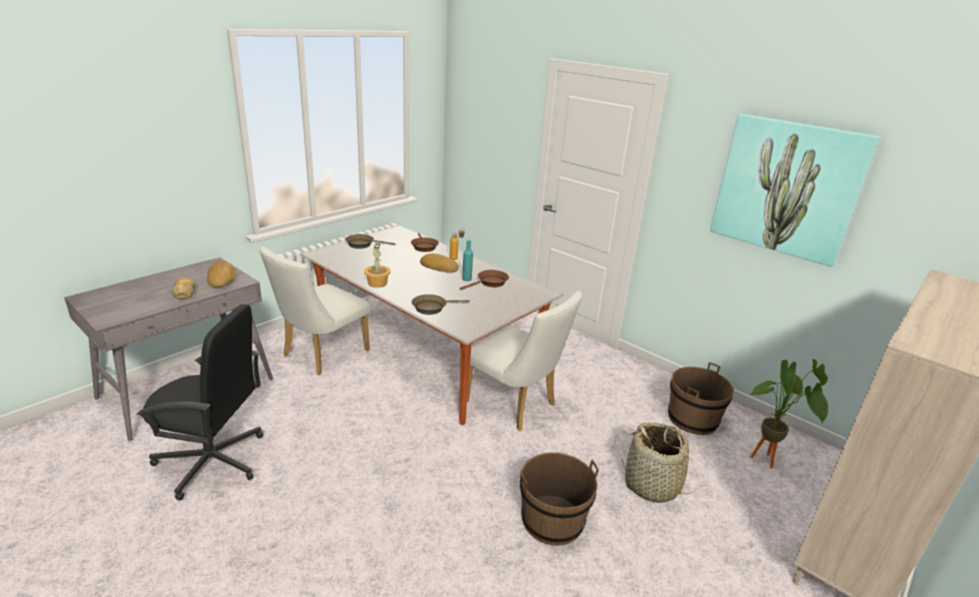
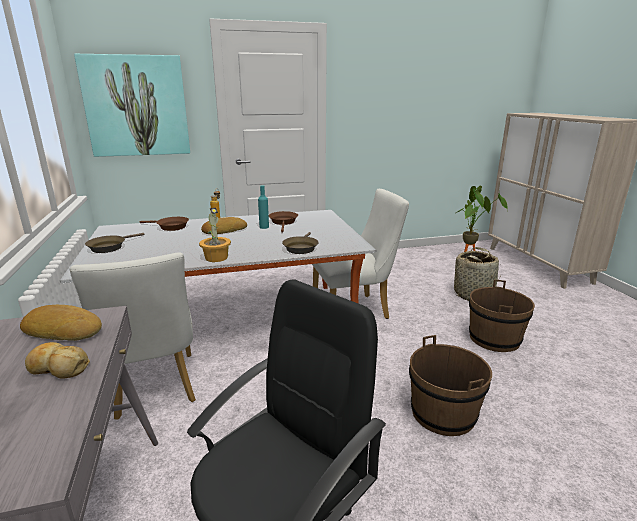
camera: 55 degrees left, 5 degrees down
brown bucket [668,362,734,435] -> brown bucket moved to [409,335,492,436]
picture [710,114,880,267] -> picture moved to [74,54,190,157]

